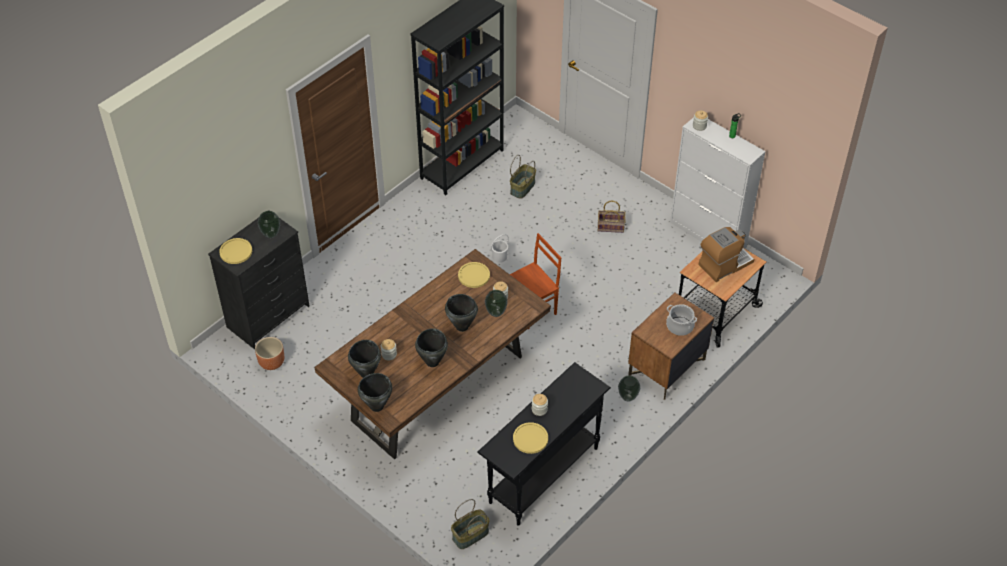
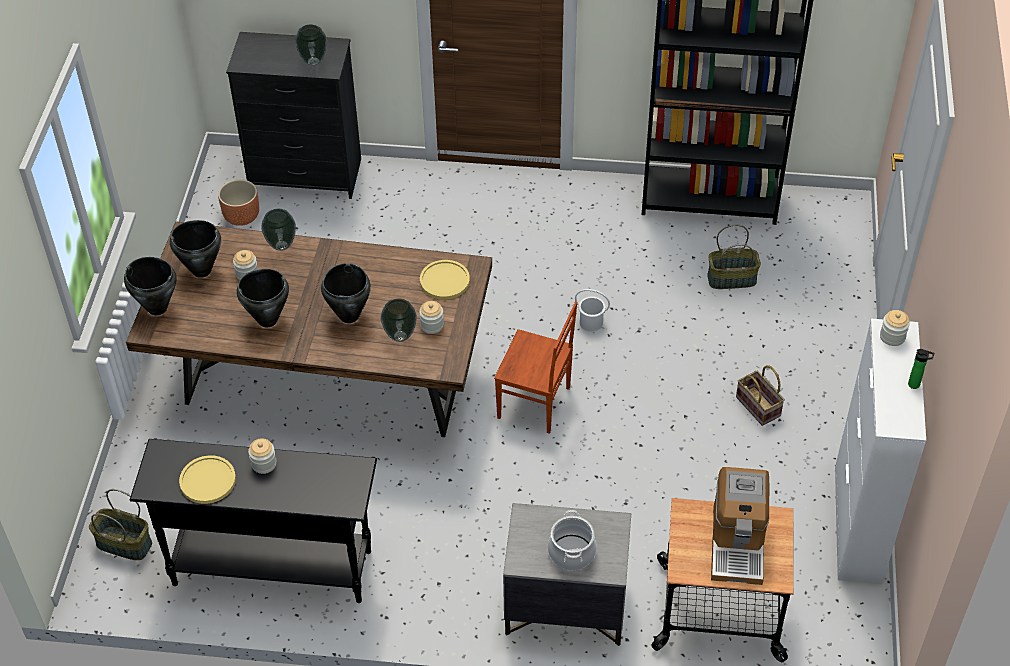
camera: 55 degrees right, 0 degrees up
yellow plate [219,238,252,264] -> none
vase [618,376,640,402] -> vase moved to [261,209,296,251]
brown nightstand [628,292,714,400] -> grey nightstand [503,503,631,646]
coffee machine [699,227,754,282] -> coffee machine turned 75 degrees clockwise [711,467,770,585]

